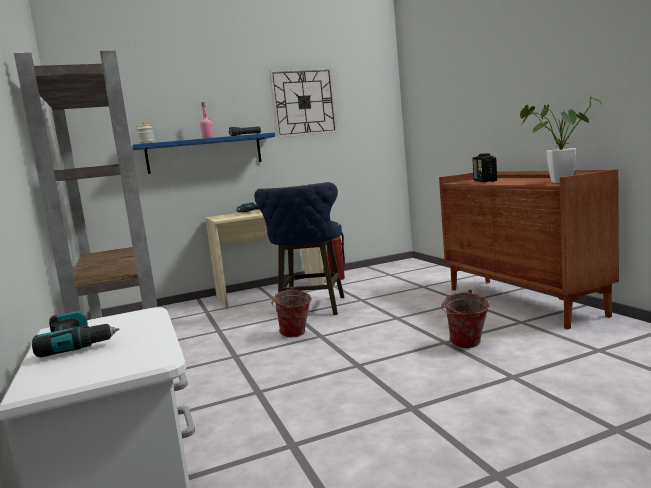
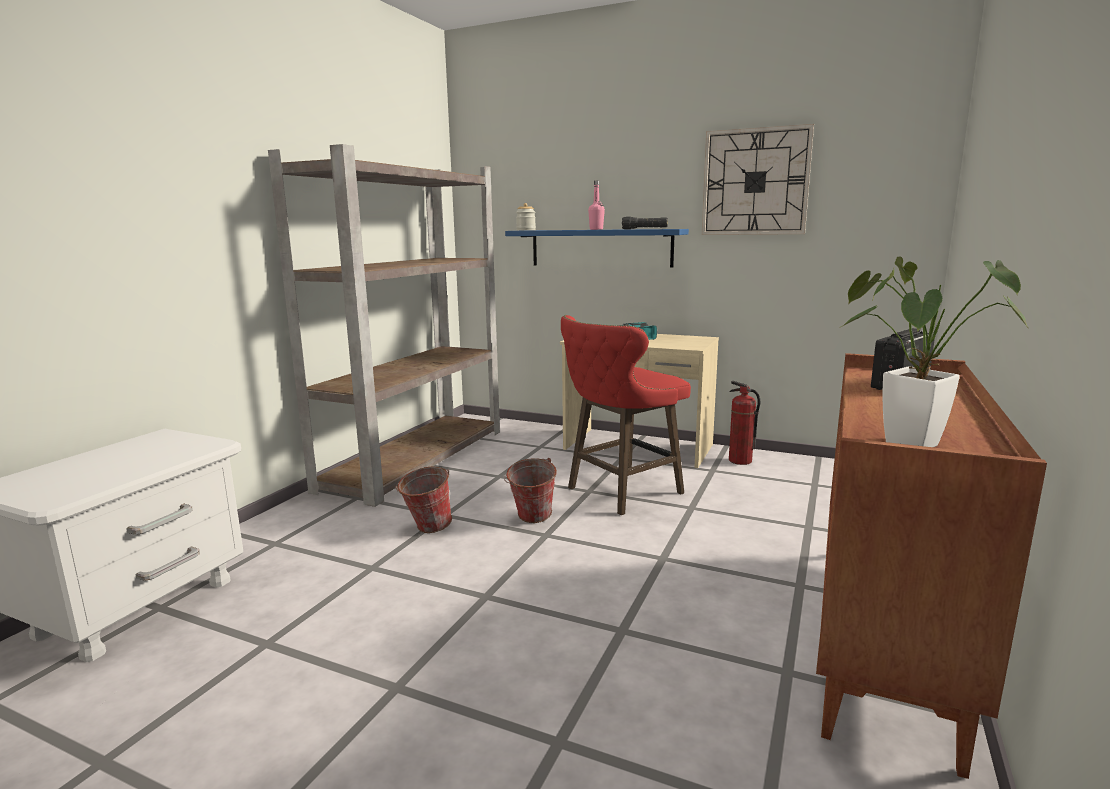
camera: 45 degrees right, 5 degrees up
power drill [32,311,120,357] -> none
blue stool [254,182,344,315] -> red stool [561,315,691,515]
bucket [441,290,490,348] -> bucket moved to [395,467,452,533]

